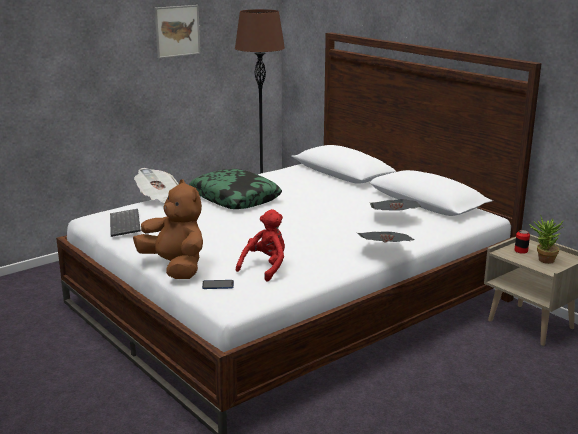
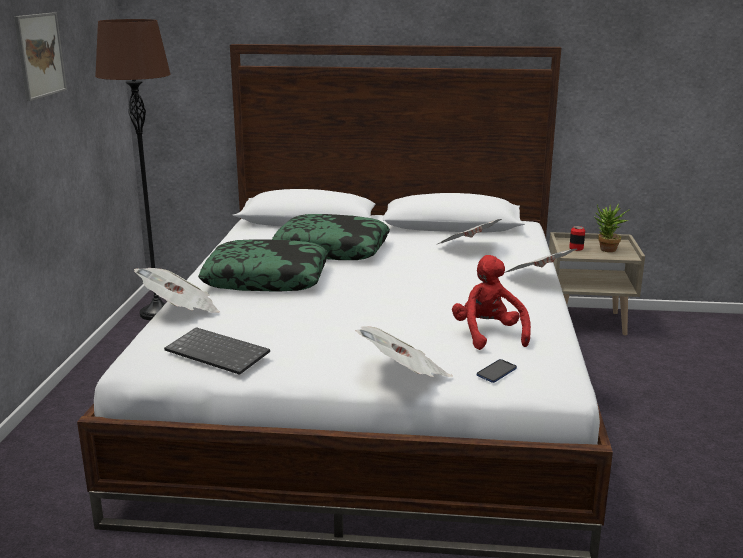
camera: 45 degrees left, 0 degrees up
brown plush toy [133,179,203,279] -> newspaper [355,326,453,377]
none -> pillow [272,214,390,260]

